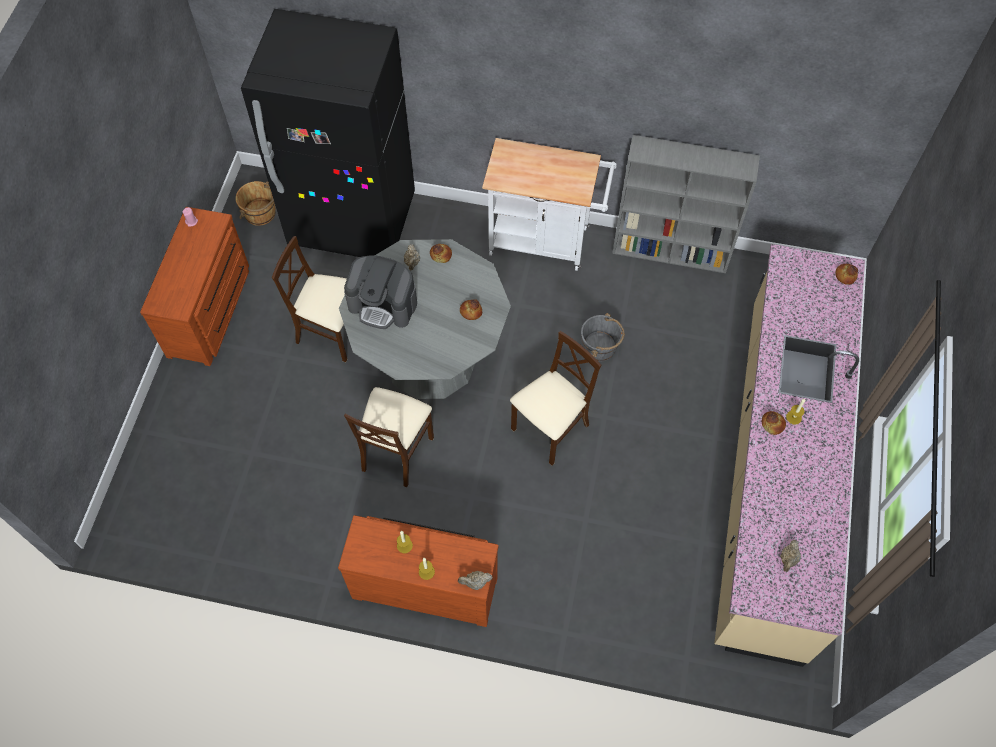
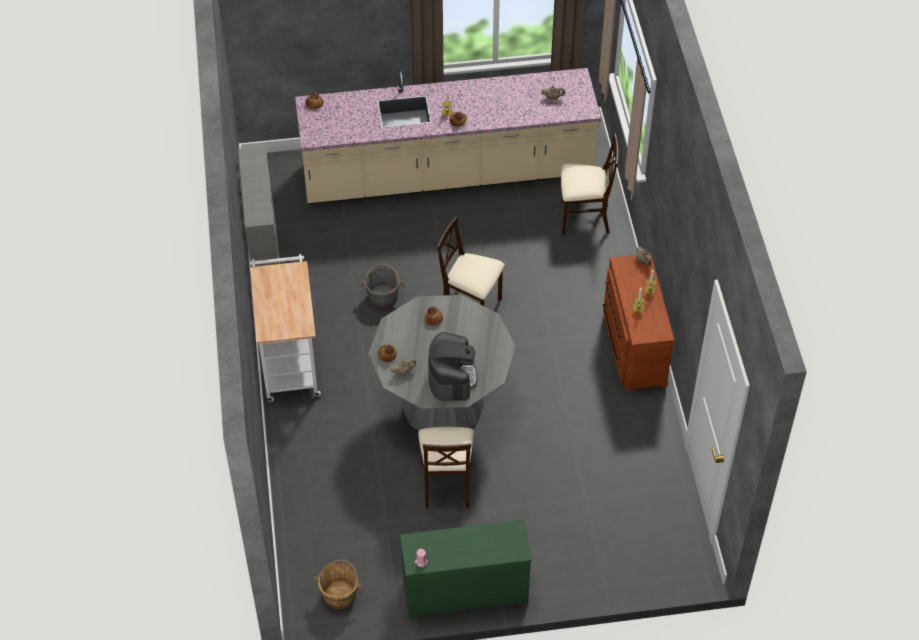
camera: 110 degrees left, 10 degrees down
brown dresser [140,207,249,366] -> green dresser [400,520,532,618]
black fridge [241,9,415,257] -> none
beige chair [344,387,434,487] -> beige chair moved to [561,133,618,235]

